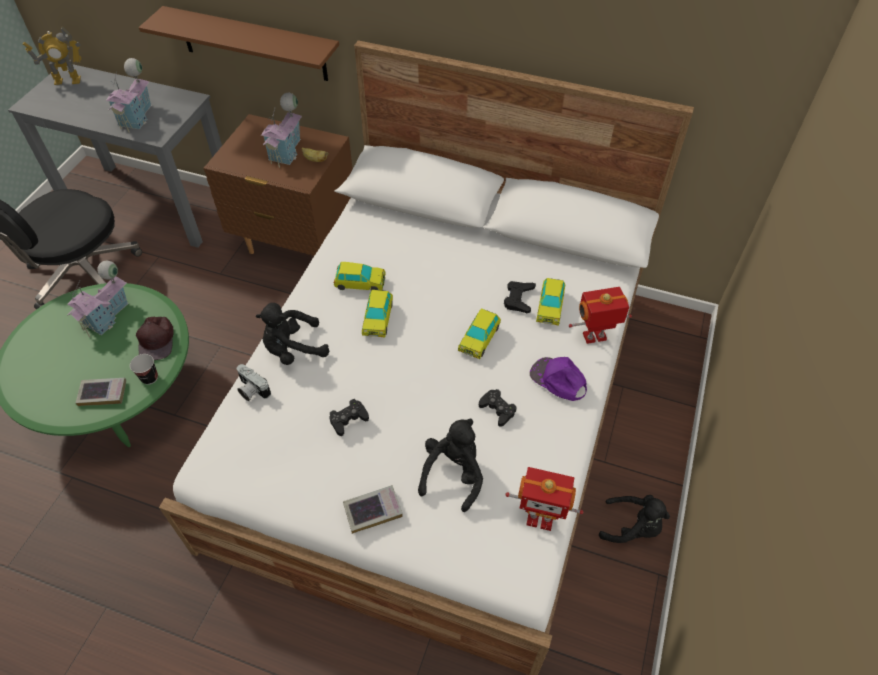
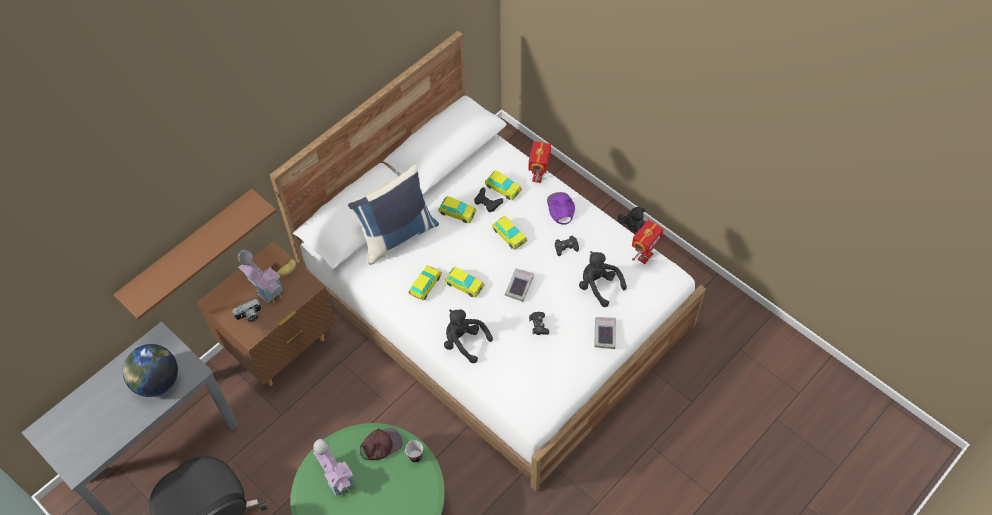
camera: 65 degrees left, 5 degrees up
toy robot [23,26,81,85] -> none
book [76,378,126,406] -> book moved to [505,268,534,302]
toy house [106,58,152,133] -> globe [123,344,178,397]
brown cap [136,317,174,360] -> brown cap turned 45 degrees counterclockwise [360,428,403,460]
camera [237,364,271,401] -> camera moved to [232,299,261,322]
black plush toy [256,303,329,365] -> black plush toy turned 120 degrees clockwise [444,310,493,363]
purple cap [530,357,587,401] -> purple cap turned 105 degrees clockwise [547,192,575,225]
none -> blue pillow [348,164,439,265]
none -> toy car [438,196,477,223]

